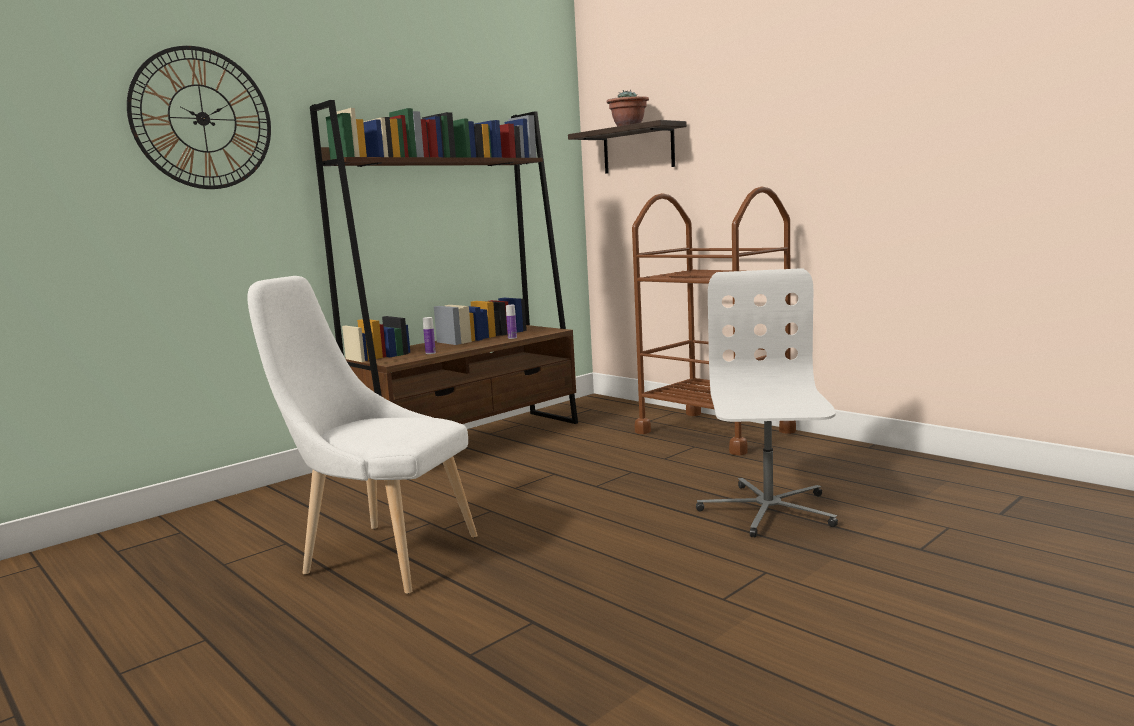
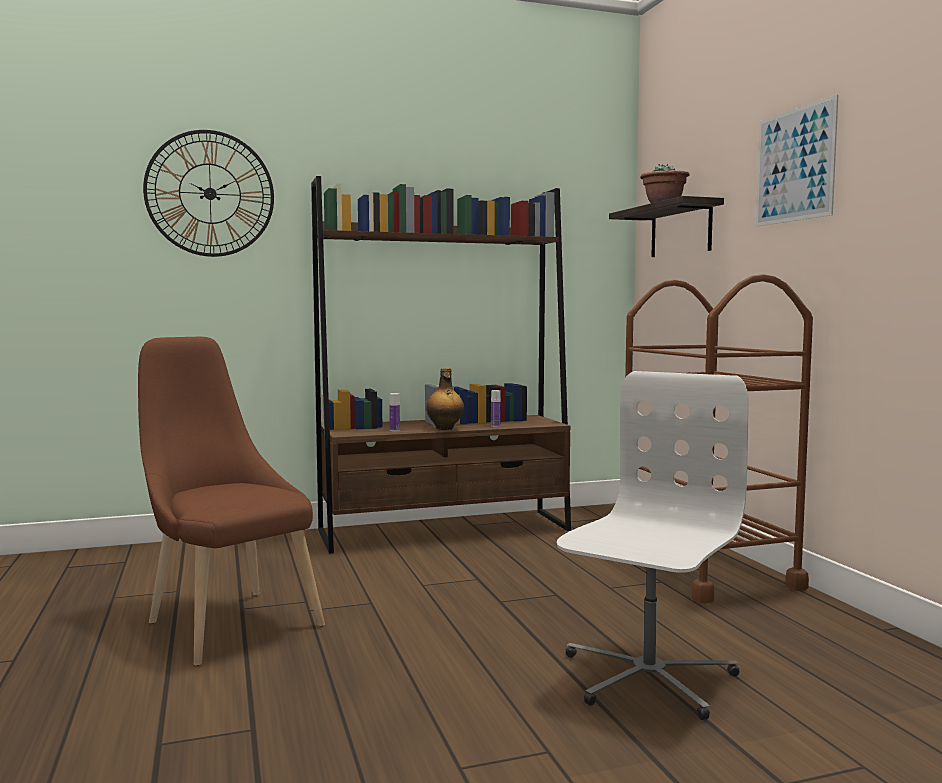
camera: 25 degrees right, 5 degrees down
white chair [247,276,478,594] -> brown chair [138,337,325,666]
none -> bottle [426,368,464,430]
none -> picture [756,95,838,227]

